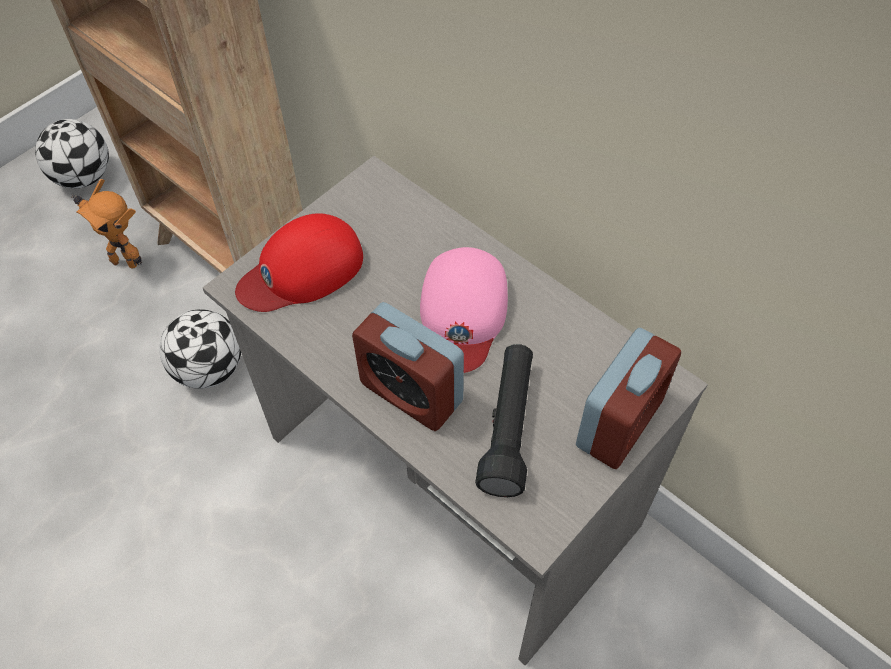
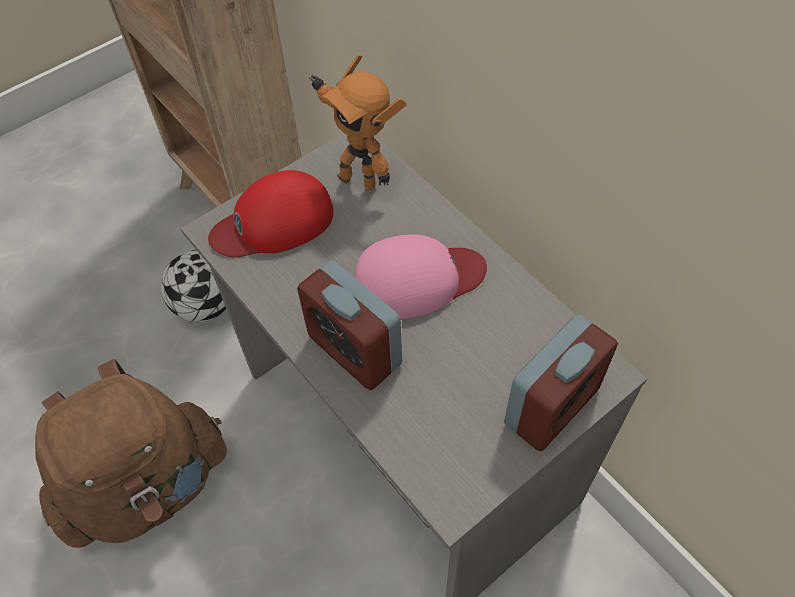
camera: 10 degrees right, 0 degrees up
football [35,119,109,188] -> none
toy robot [71,179,142,269] -> toy robot moved to [309,54,407,190]
pink cap [420,247,508,373] -> pink cap turned 120 degrees counterclockwise [354,234,487,319]
black flashlight [475,344,533,497] -> none
none -> brown backpack [35,359,227,548]

